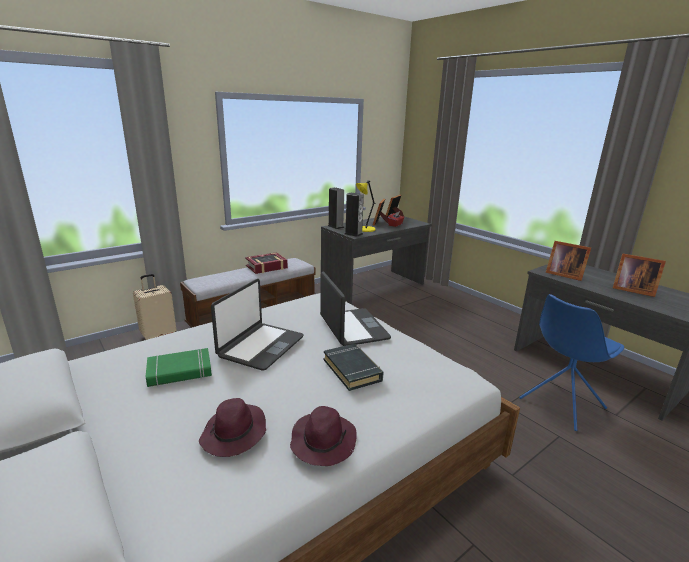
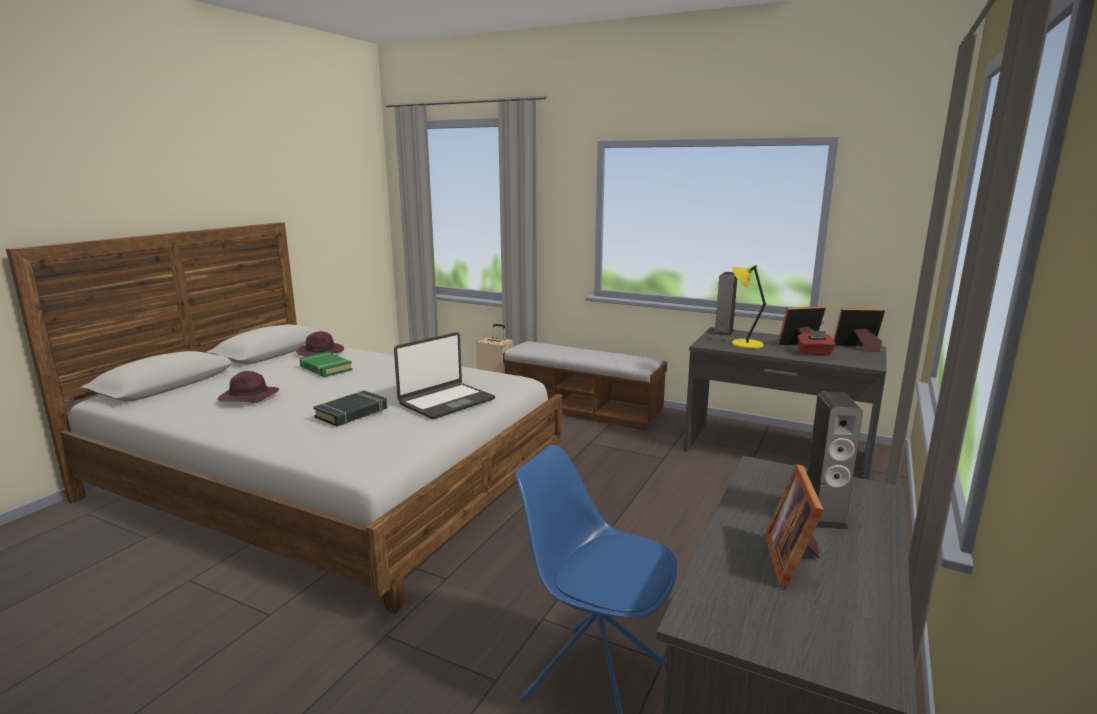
camera: 65 degrees right, 5 degrees down
laptop [211,279,304,371] -> none
book [245,252,288,274] -> none
purple hat [290,406,357,466] -> purple hat moved to [296,331,344,357]
speaker [345,193,364,237] -> speaker moved to [807,392,863,530]
picture frame [546,241,591,281] -> none

